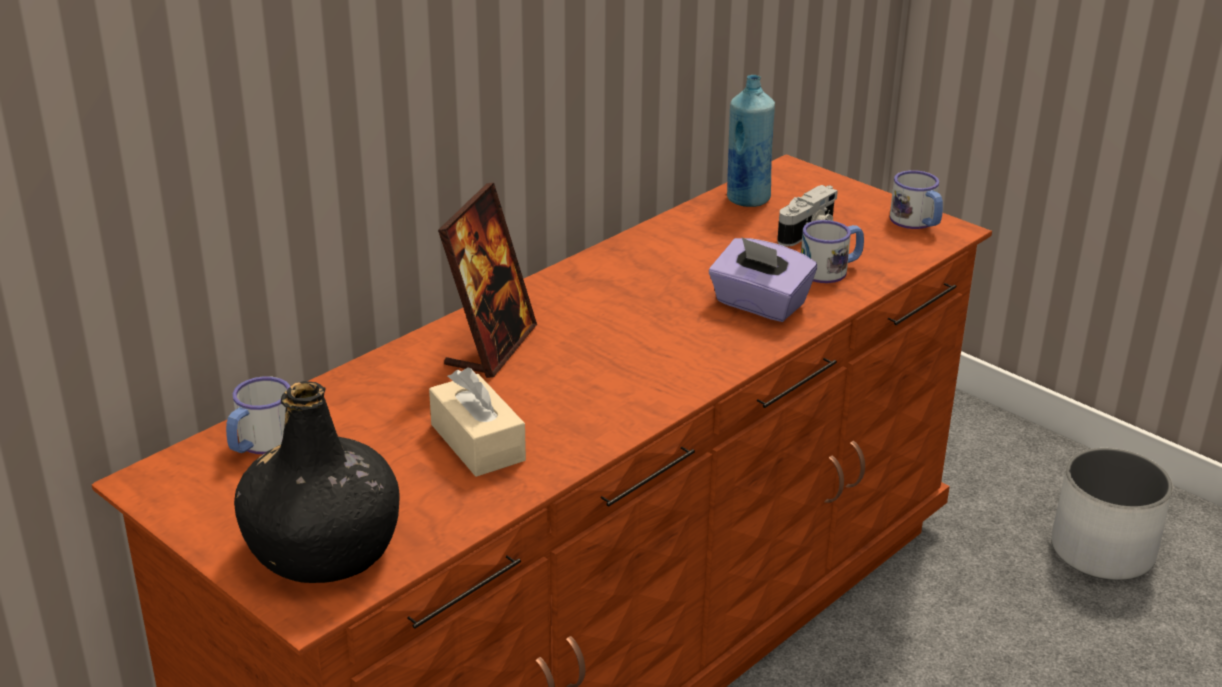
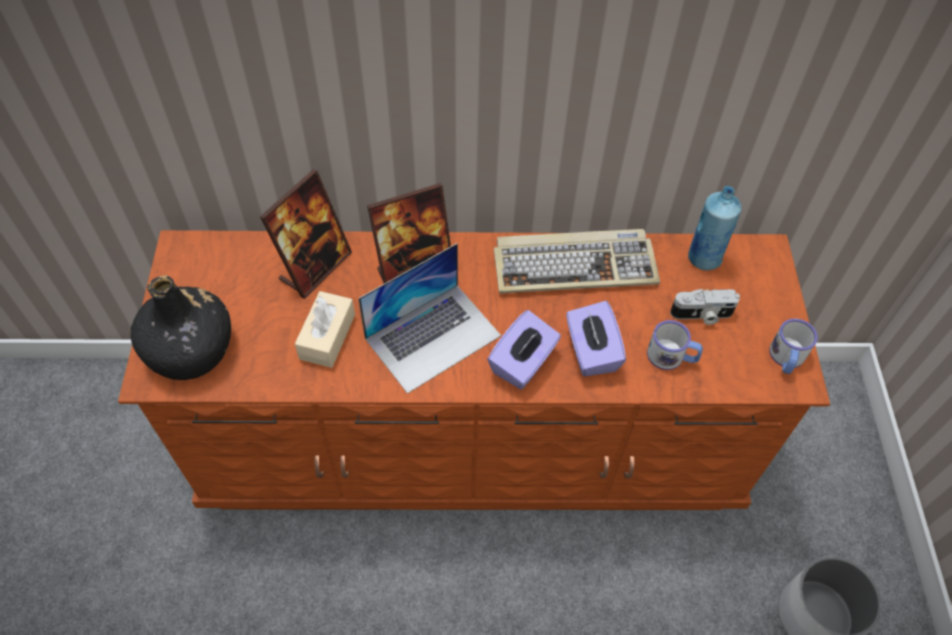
camera: 45 degrees right, 25 degrees up
mug [226,376,290,454] -> none
none -> picture frame [260,169,352,299]
none -> laptop [358,243,501,394]
none -> purple tissue box [487,310,561,389]
none -> keyboard [494,229,660,294]

